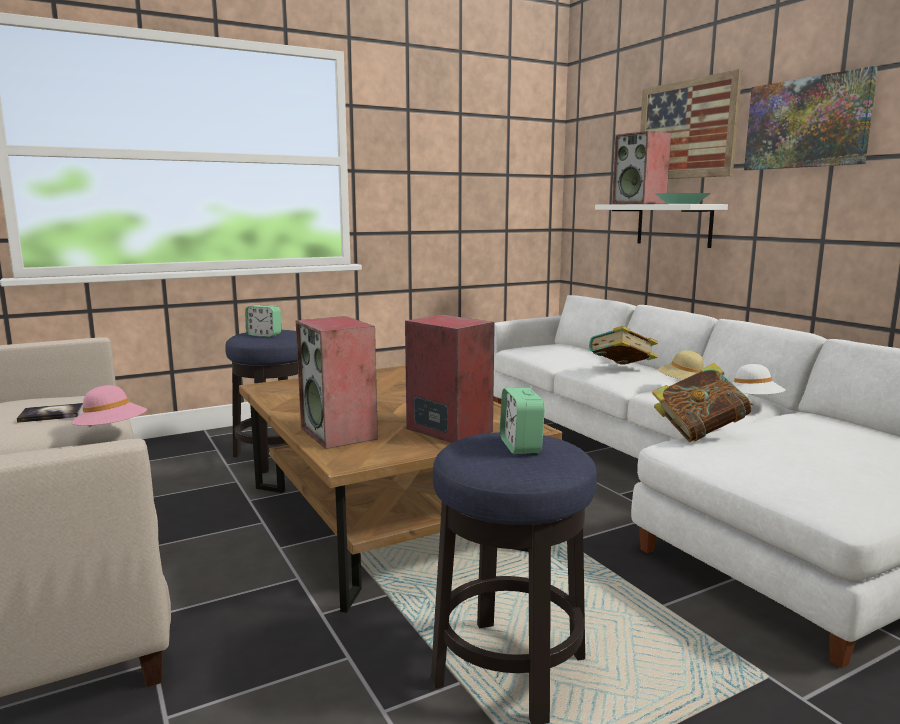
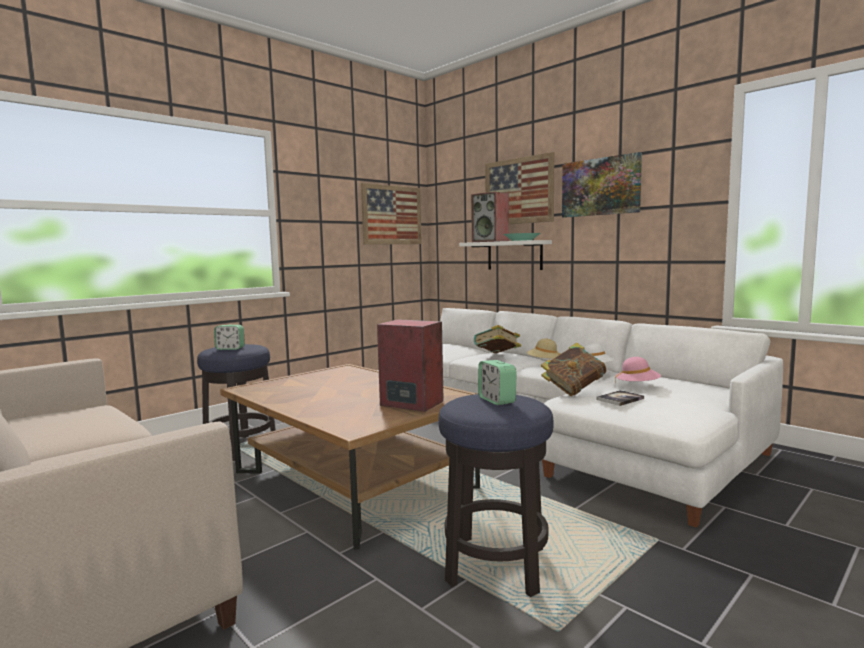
camera: 15 degrees left, 5 degrees down
book [17,403,83,423] -> book moved to [596,390,644,406]
pink hat [71,385,147,427] -> pink hat moved to [615,357,661,381]
speaker [296,316,378,449] -> none
none -> picture [361,183,422,245]

